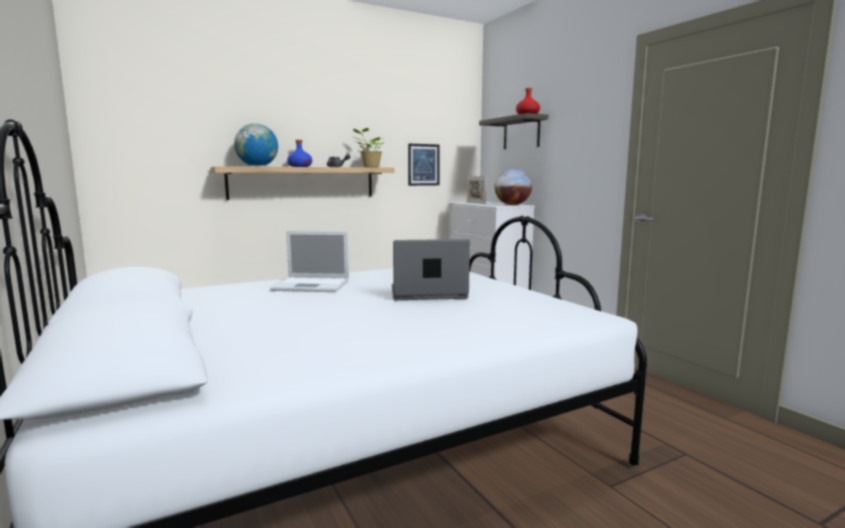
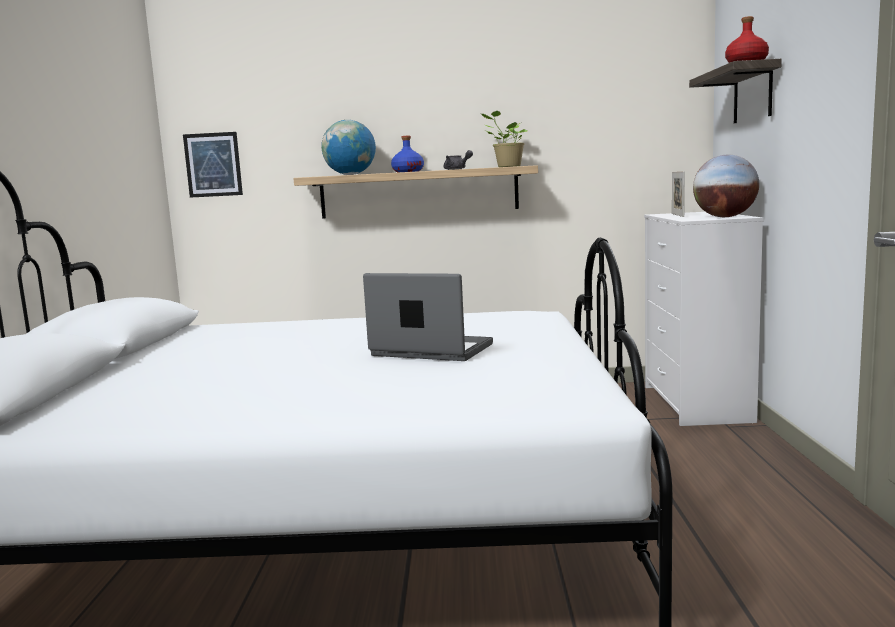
camera: 30 degrees right, 0 degrees up
laptop [270,231,349,292] -> none
picture [408,144,440,186] -> picture moved to [183,132,243,198]

